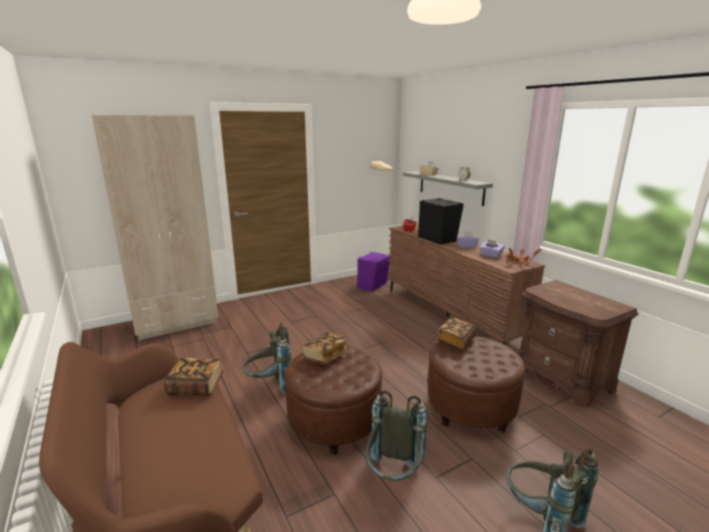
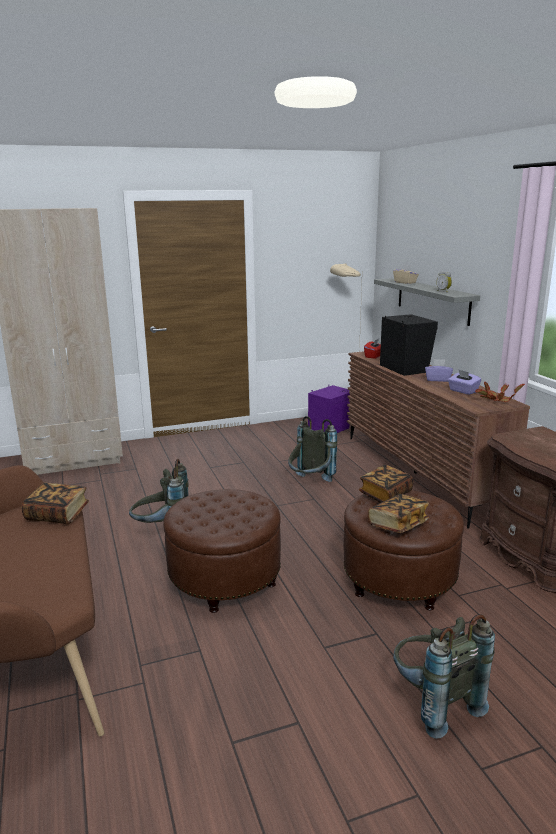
camera: 10 degrees right, 0 degrees up
book [302,332,348,364] -> book moved to [368,494,429,533]
grey backpack [366,390,428,481] -> grey backpack moved to [288,416,337,482]

